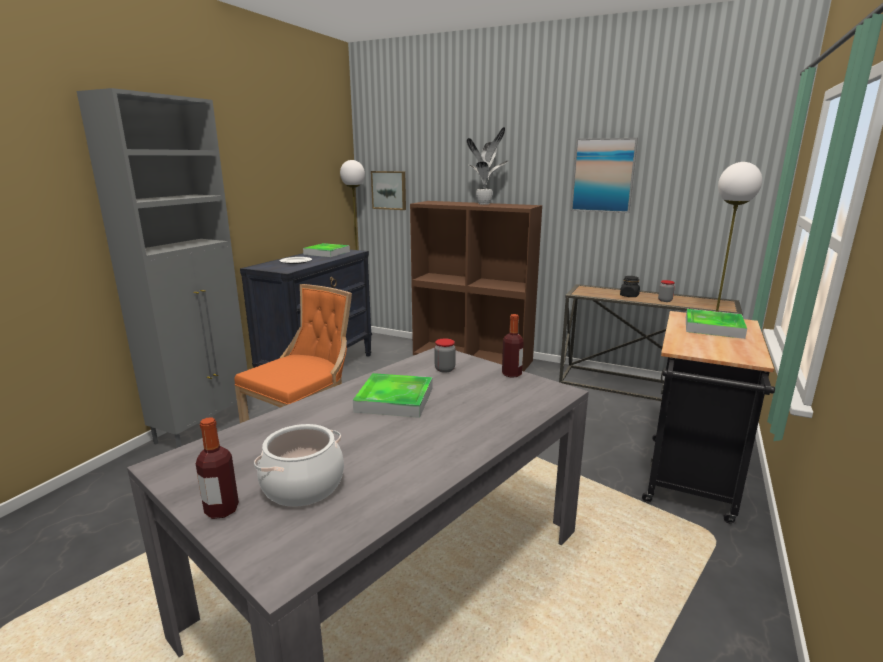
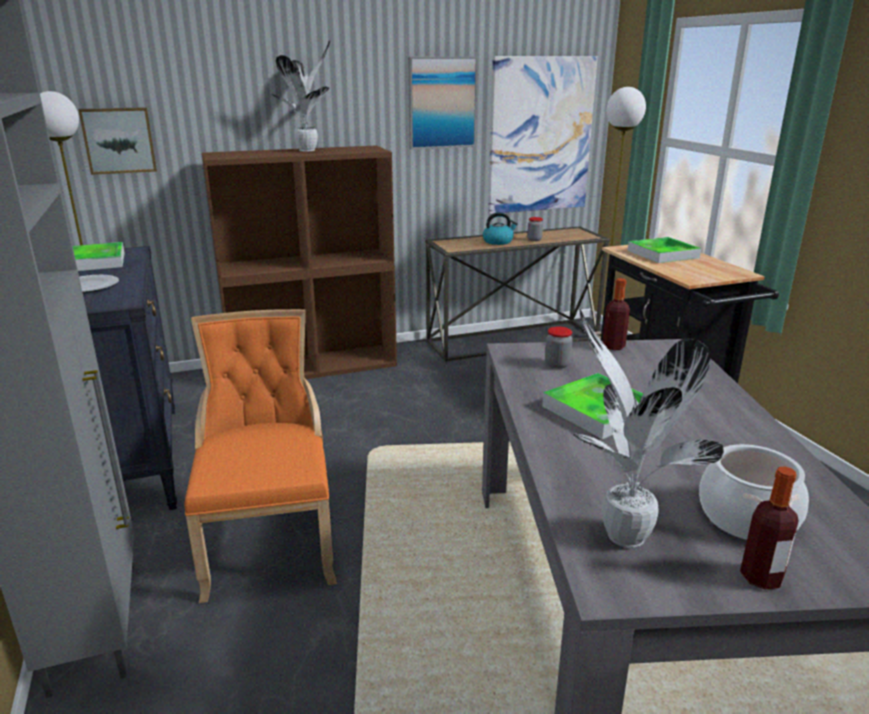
camera: 45 degrees left, 5 degrees up
black jar [620,276,640,297] -> kettle [483,212,518,245]
none -> picture [488,56,598,214]
none -> potted plant [571,309,724,548]

